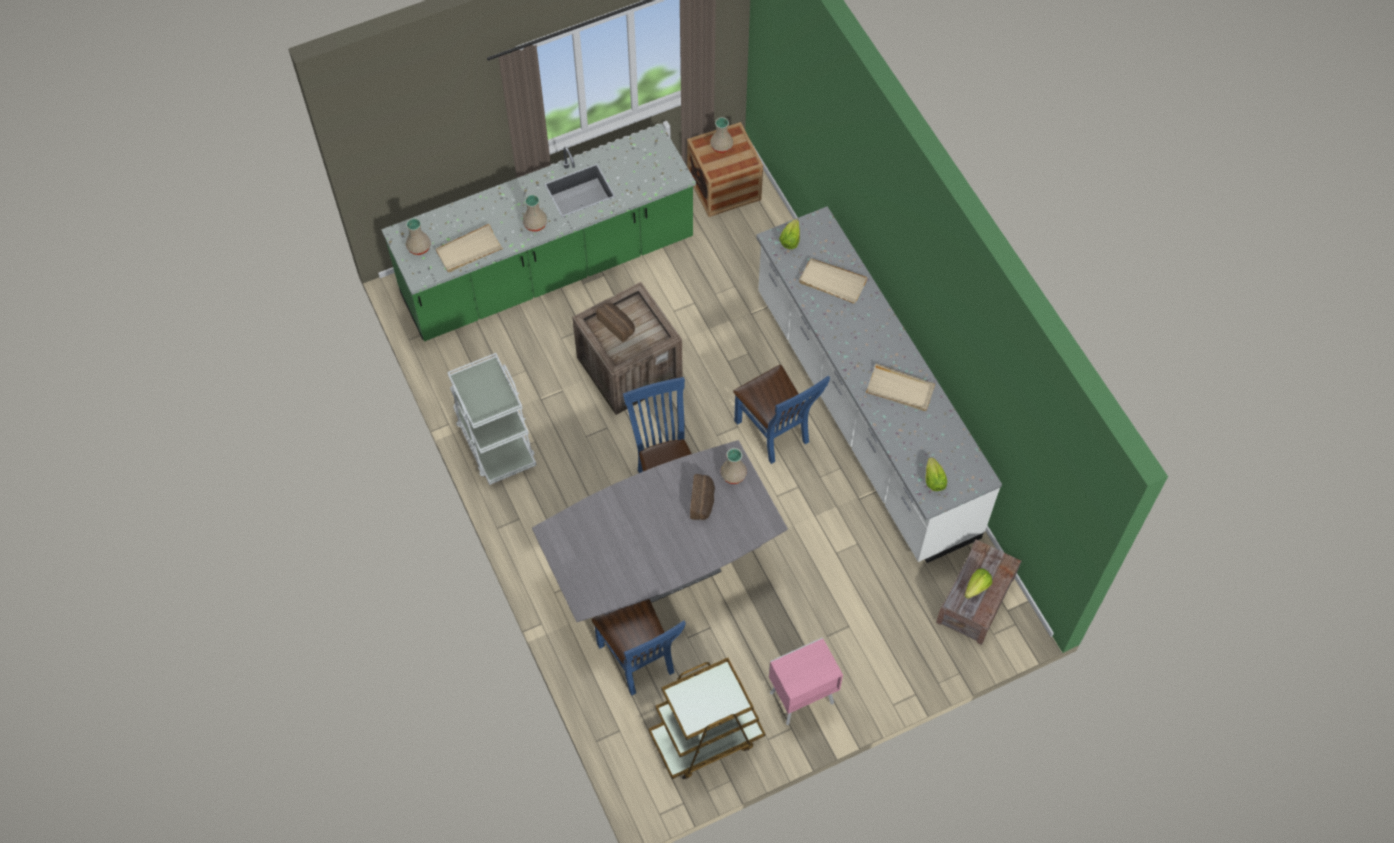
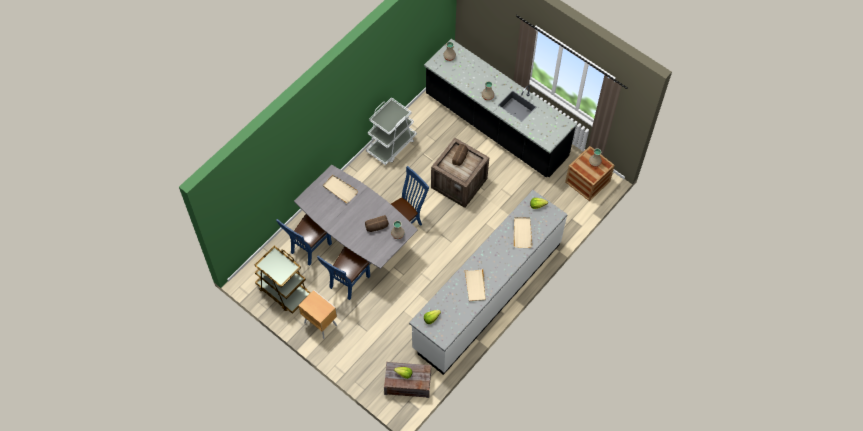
camera: 65 degrees right, 0 degrees up
green counter [381,123,696,341] -> black counter [424,39,577,178]
beige tray [436,224,503,273] -> beige tray moved to [323,175,358,203]
blue chair [733,365,830,464] -> blue chair moved to [317,247,370,300]
pink nightstand [768,637,843,725] -> brown nightstand [298,290,337,339]

